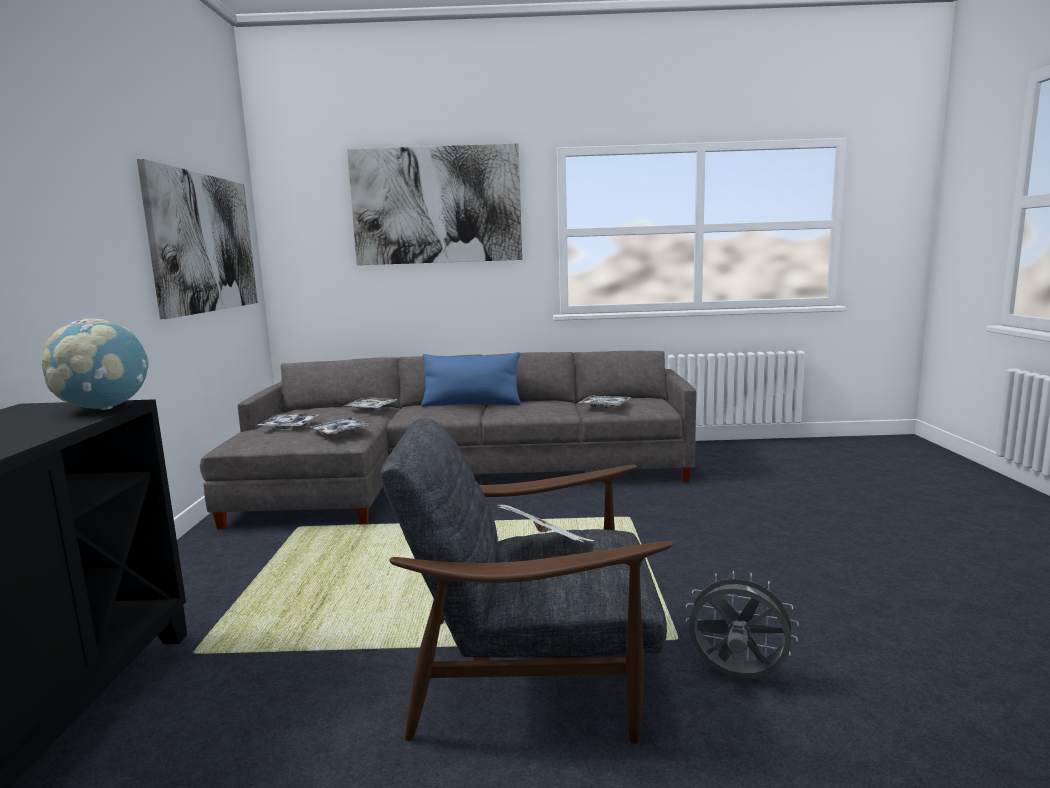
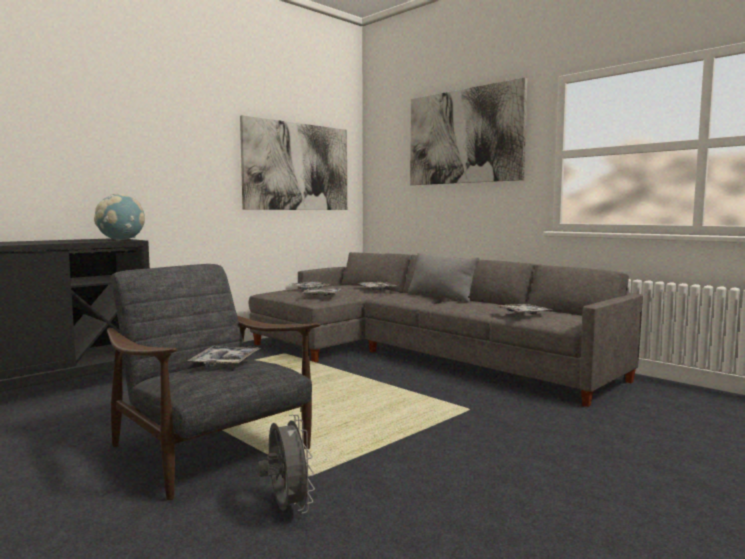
camera: 45 degrees right, 5 degrees down
blue pillow [421,352,521,407] -> grey pillow [408,253,480,303]
newspaper [499,505,594,542] -> tray [187,346,261,366]

